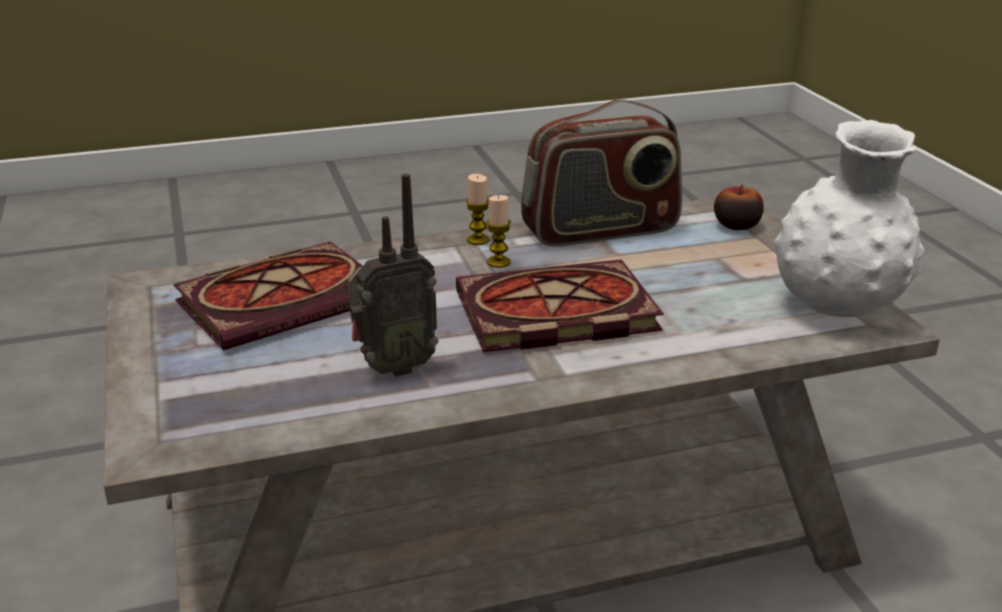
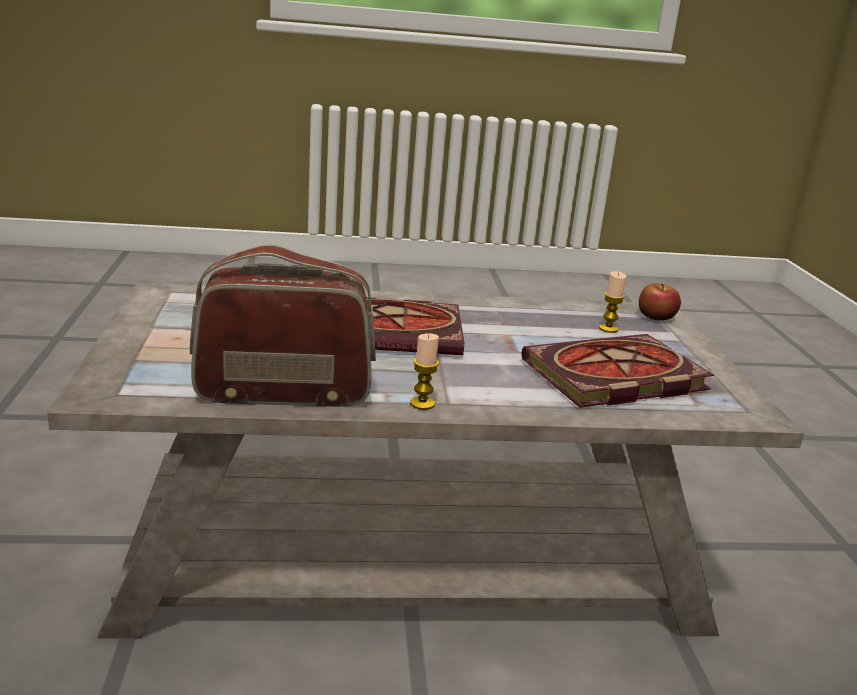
camera: 170 degrees left, 5 degrees down
radio [348,174,439,377] -> none
candle [486,195,511,268] -> candle moved to [599,271,626,333]
apple [714,184,764,230] -> apple moved to [639,284,681,320]
white vase [774,120,925,317] -> none

